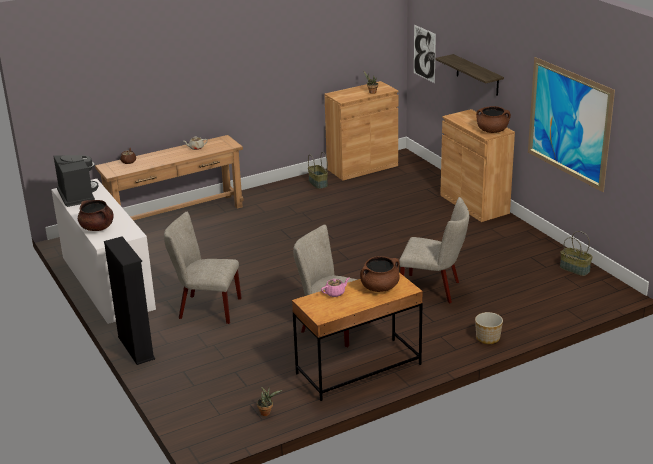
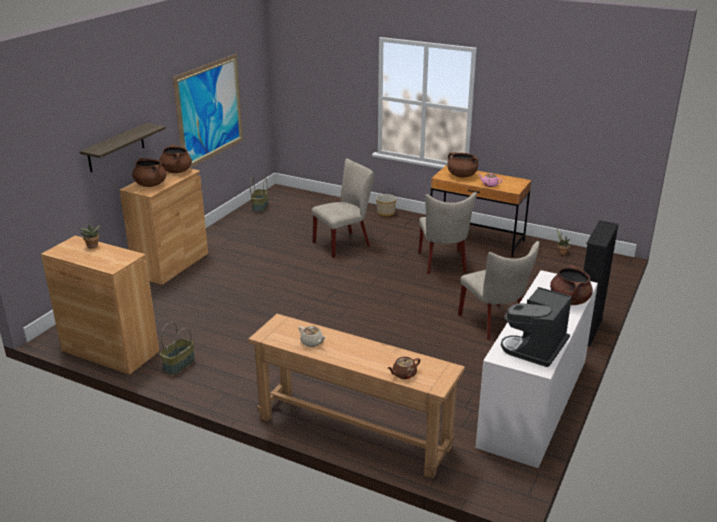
camera: 125 degrees left, 0 degrees up
beige chair [399,197,469,303] -> beige chair turned 75 degrees clockwise [312,158,374,258]
picture [414,25,436,83] -> none
none -> brown cooking pot [132,158,166,187]

